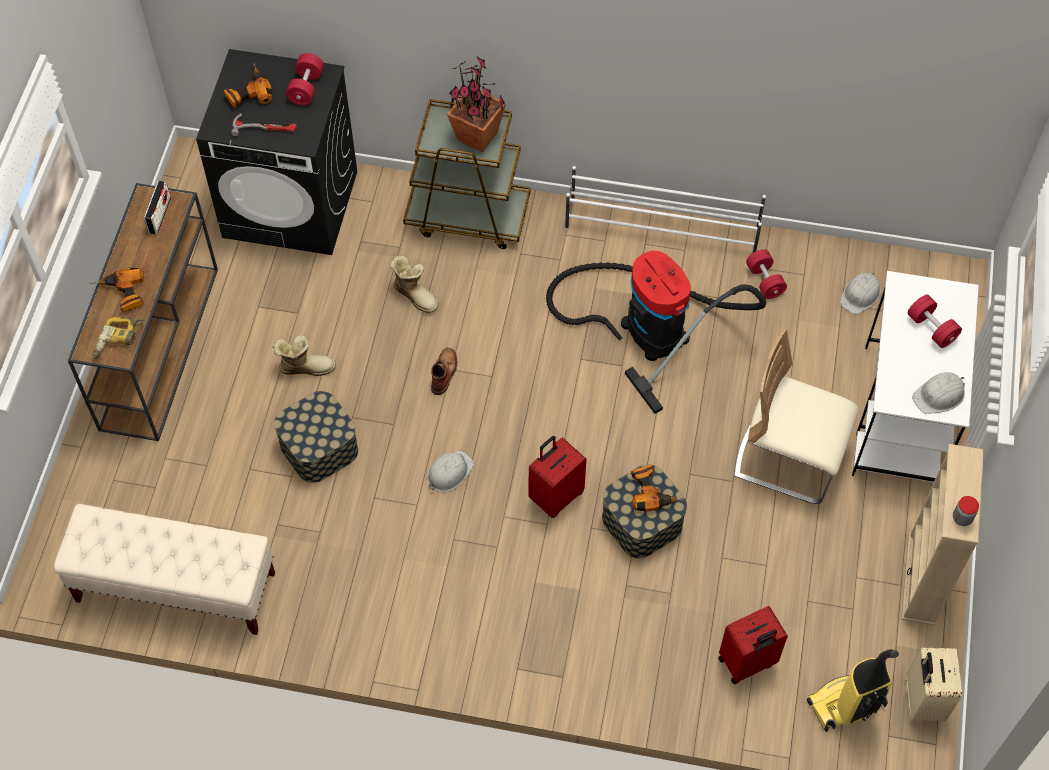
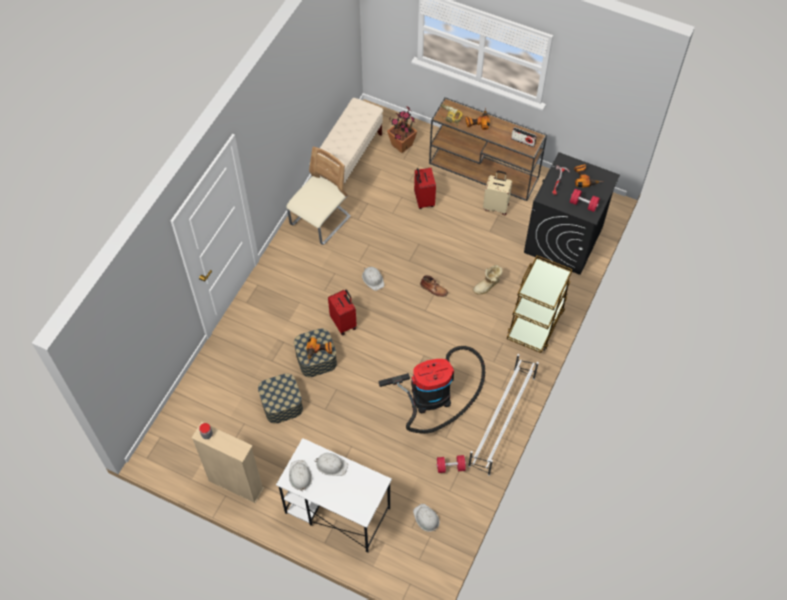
camera: 105 degrees right, 0 degrees up
boot [273,335,336,376] -> none
storage box [274,391,358,483] -> storage box moved to [258,373,303,424]
potted plant [447,56,506,152] -> potted plant moved to [387,106,417,153]
red suitcase [718,606,788,684] -> red suitcase moved to [414,168,436,209]
beige chair [734,328,859,504] -> beige chair moved to [286,146,351,245]
vacuum cleaner [807,649,899,732] -> none
beige suitcase [906,648,962,721] -> beige suitcase moved to [483,171,512,215]
red dumbbell [908,294,962,348] -> none
none -> white hard hat [314,453,348,476]

